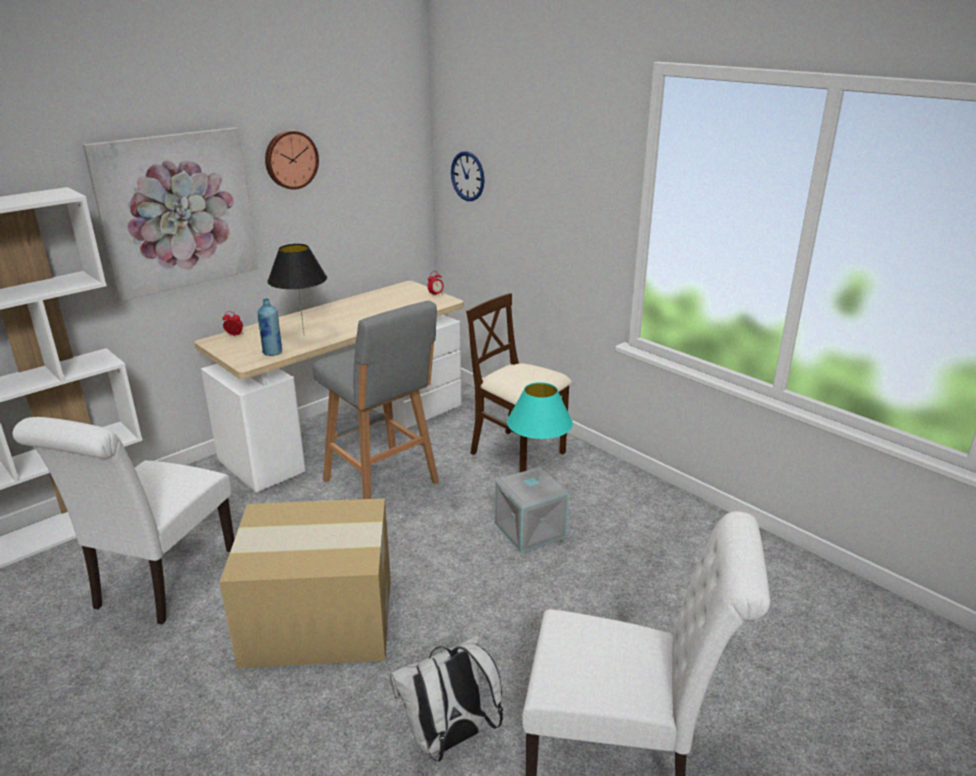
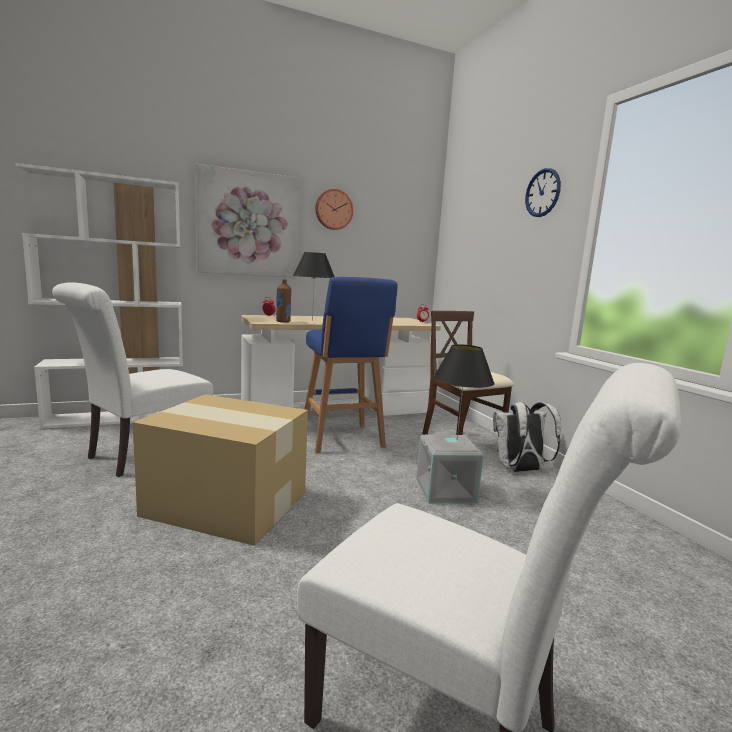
camera: 20 degrees right, 15 degrees down
blue bottle [257,298,282,356] -> brown bottle [276,279,291,323]
grey stool [312,301,439,499] -> blue stool [304,277,398,454]
white backpack [390,635,503,761] -> white backpack moved to [493,402,561,472]
wall clock [451,151,485,201] -> wall clock moved to [525,168,561,217]
turquoise table lamp [507,382,573,480] -> black table lamp [433,344,495,440]

